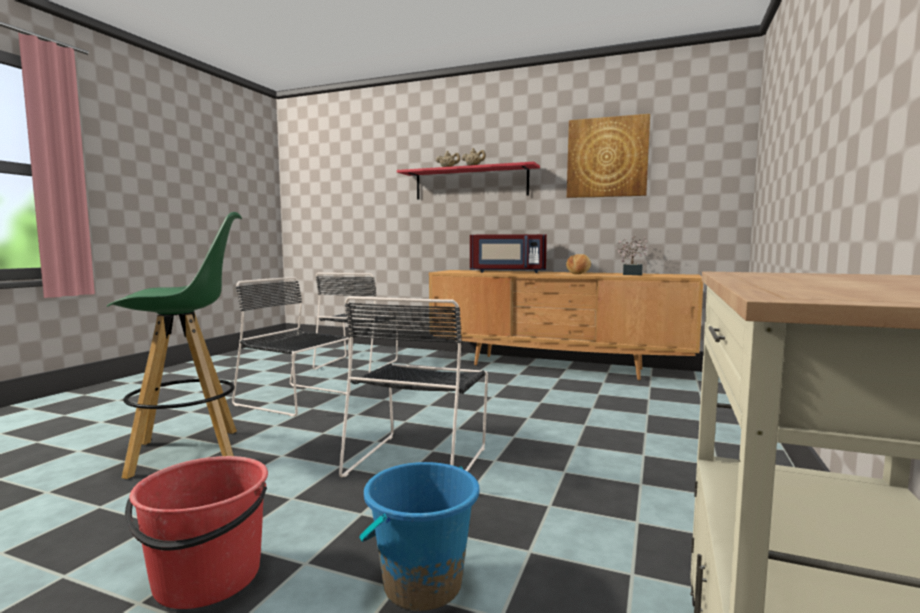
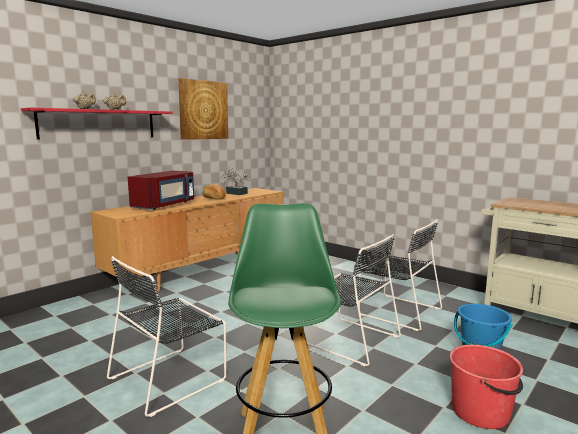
camera: 70 degrees left, 5 degrees up
black chair [313,272,398,372] -> black chair moved to [359,219,442,331]

